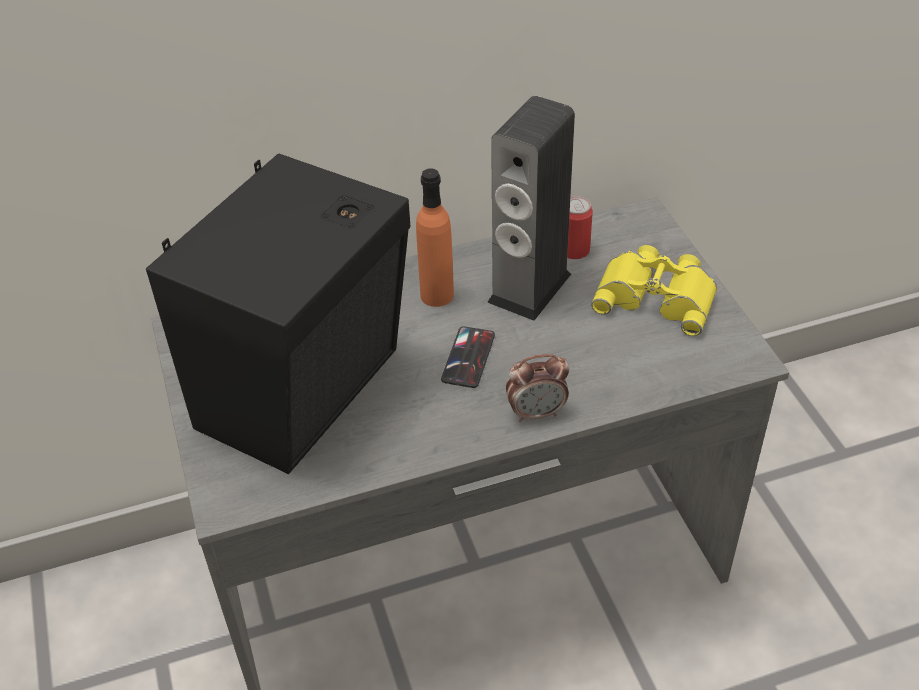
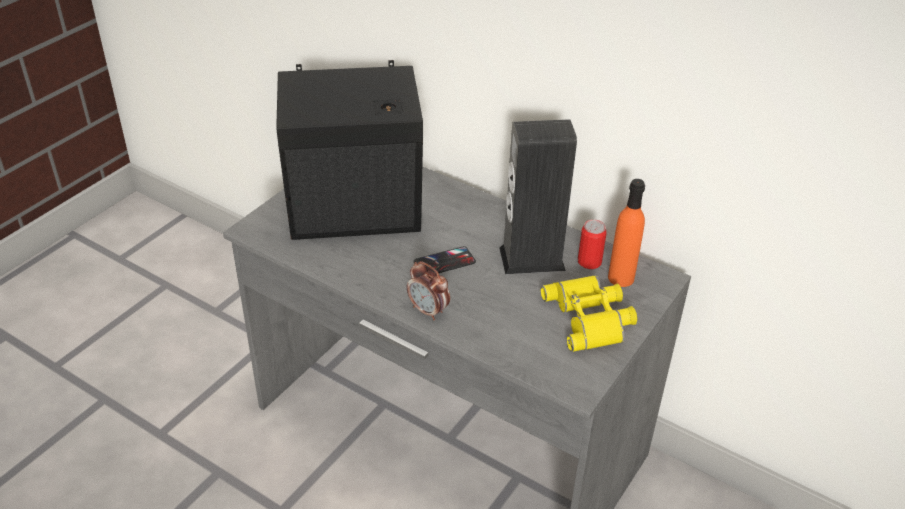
camera: 50 degrees right, 5 degrees down
orange bottle [416,168,454,307] -> orange bottle moved to [608,179,645,287]

